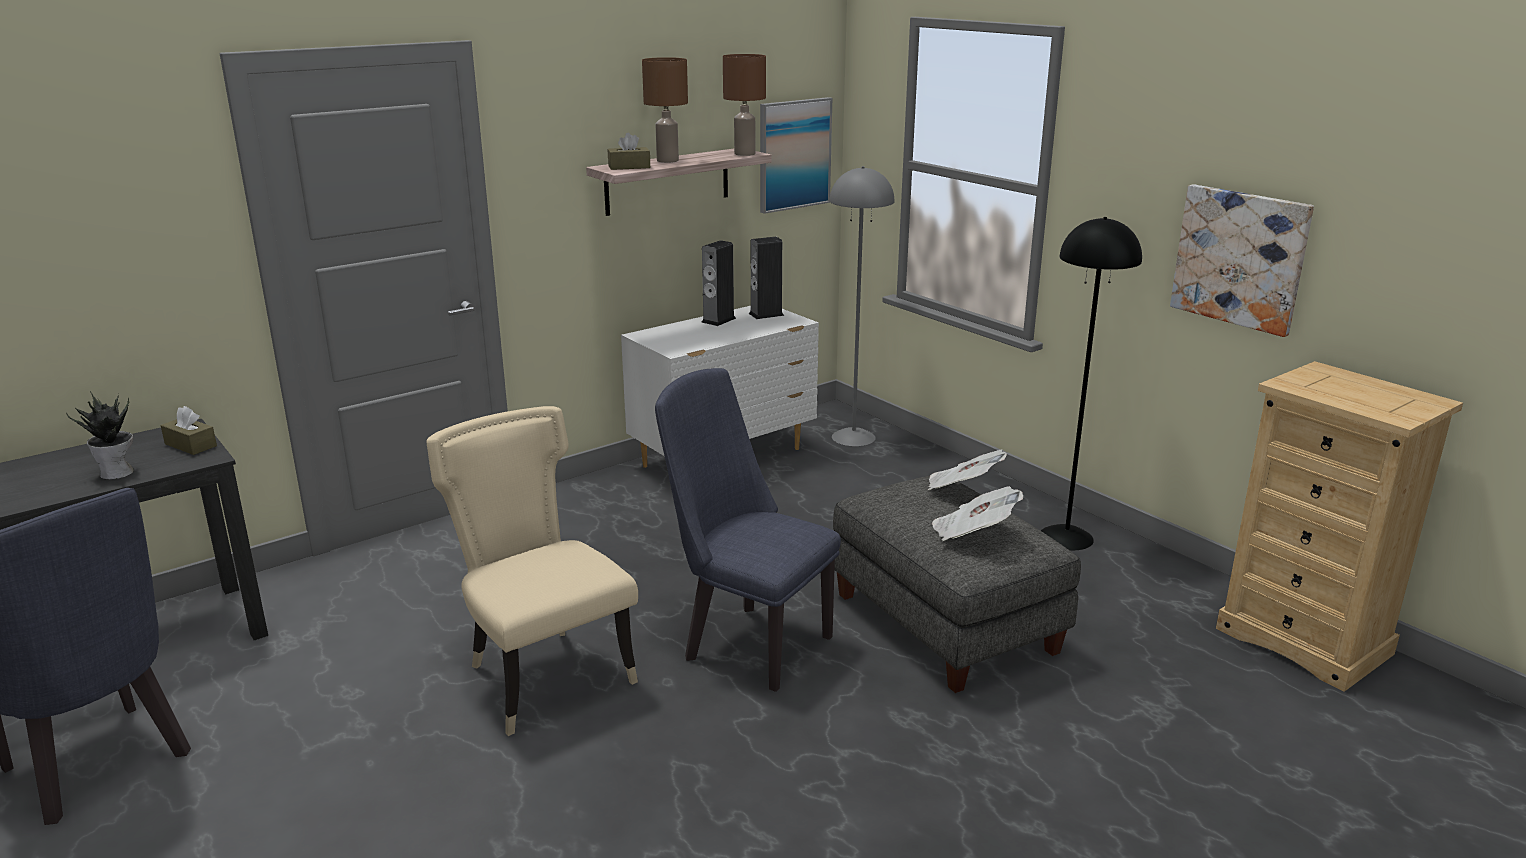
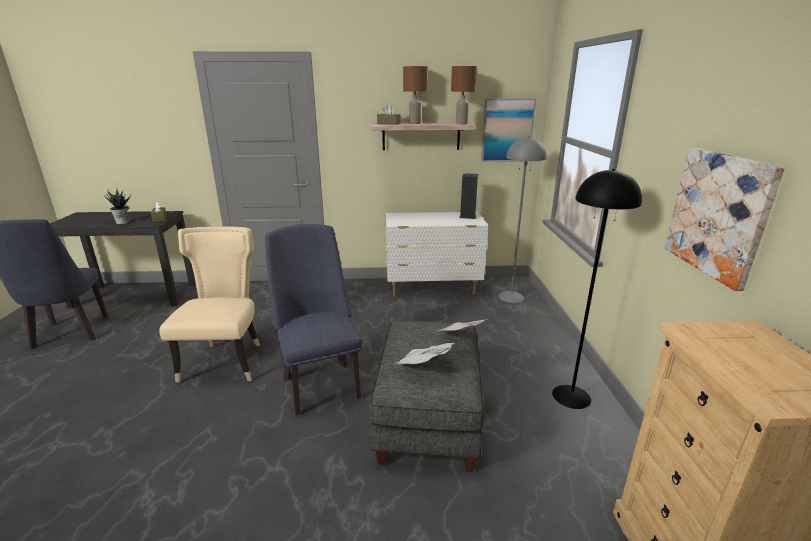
camera: 35 degrees right, 0 degrees up
speaker [701,240,736,326] -> none

